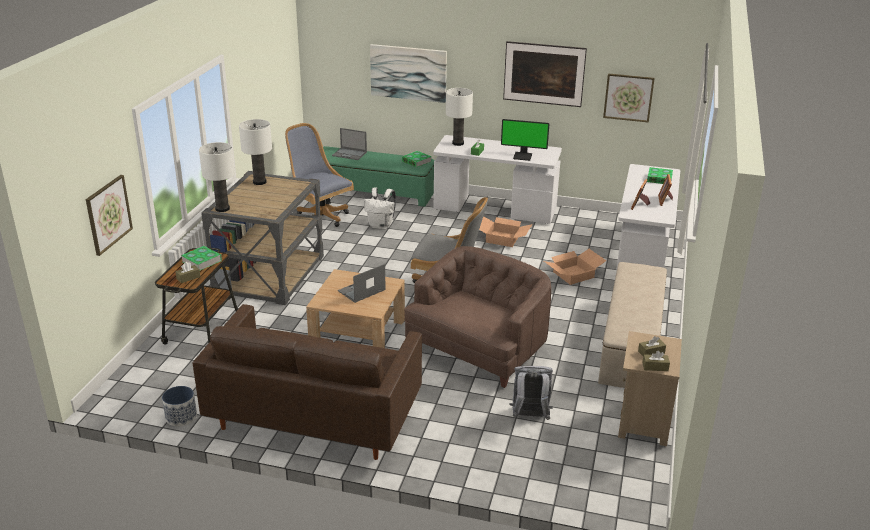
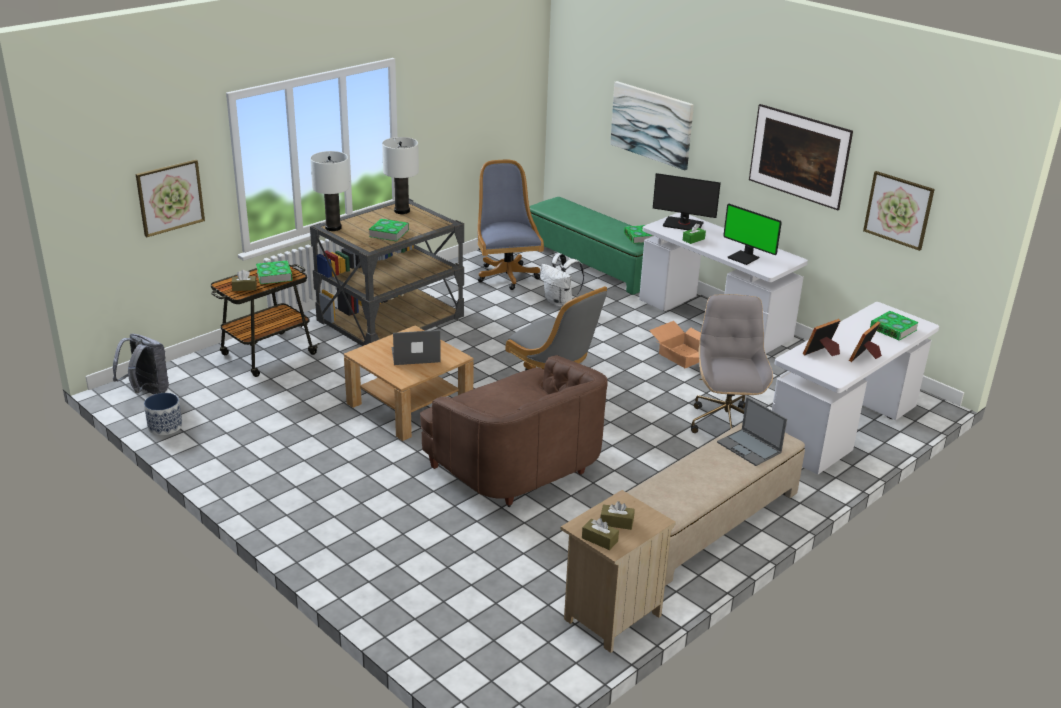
camera: 30 degrees right, 0 degrees up
brown sofa [192,304,422,460] -> none
laptop [332,128,367,160] -> laptop moved to [717,397,787,466]
brown armchair [404,246,551,388] -> brown armchair turned 75 degrees clockwise [420,355,608,507]
white table lamp [446,88,473,146] -> monitor [653,173,721,230]
grey backpack [509,366,553,420] -> grey backpack moved to [113,334,169,394]
cardboard box [544,249,606,285] -> grey office chair [691,294,773,433]
none -> book [369,218,409,241]

